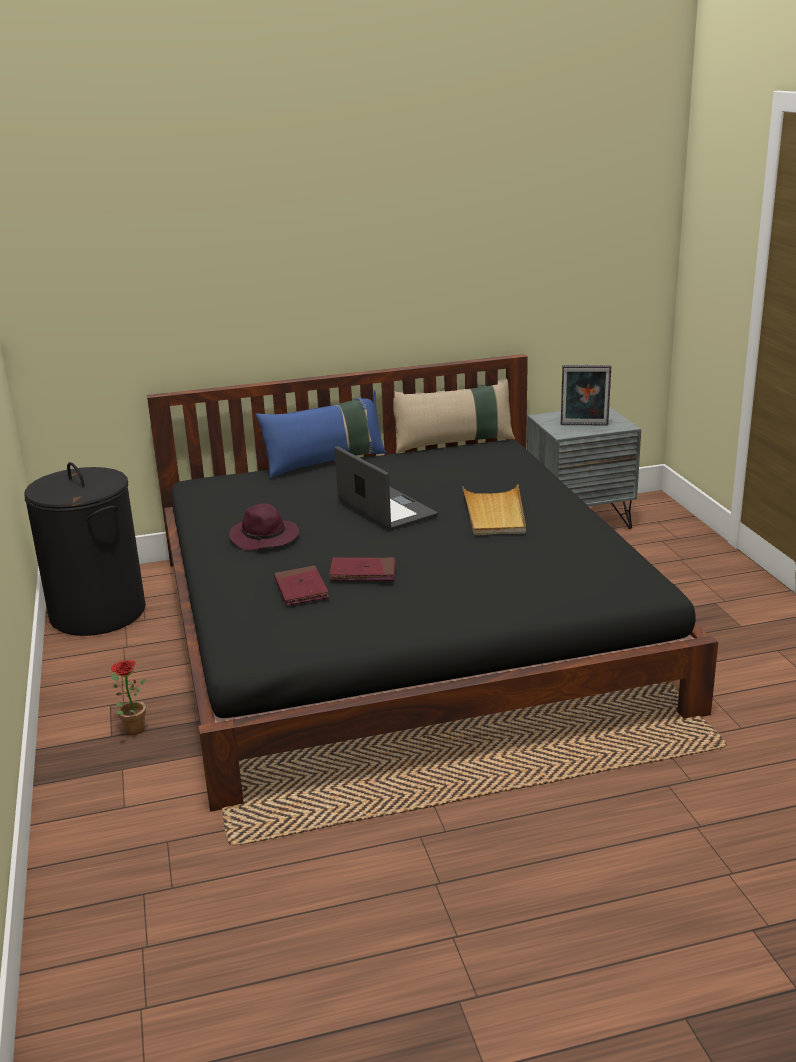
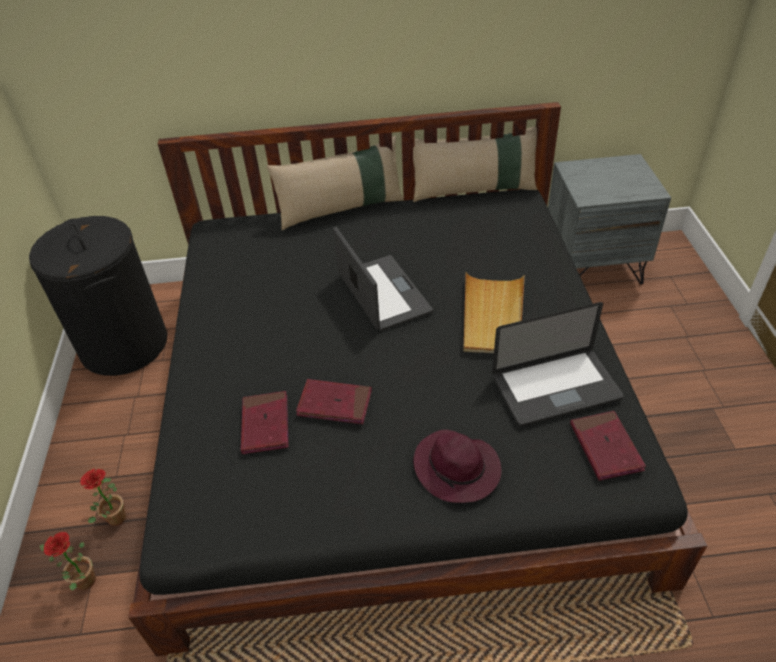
camera: 10 degrees right, 20 degrees up
purple hat [229,503,299,550] -> purple hat moved to [413,429,502,503]
blue pillow [255,390,386,479] -> beige pillow [266,136,404,230]
picture frame [561,365,611,426] -> none
none -> potted plant [40,532,96,591]
none -> laptop [492,302,624,427]
none -> red book [570,411,646,480]

